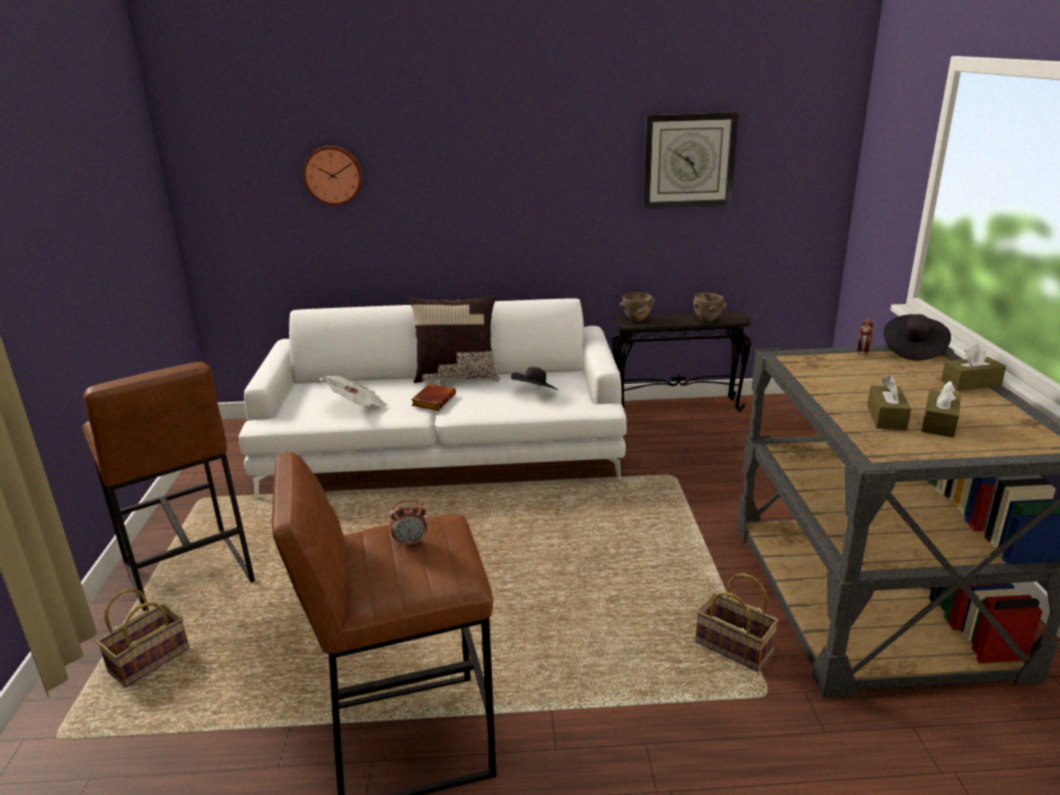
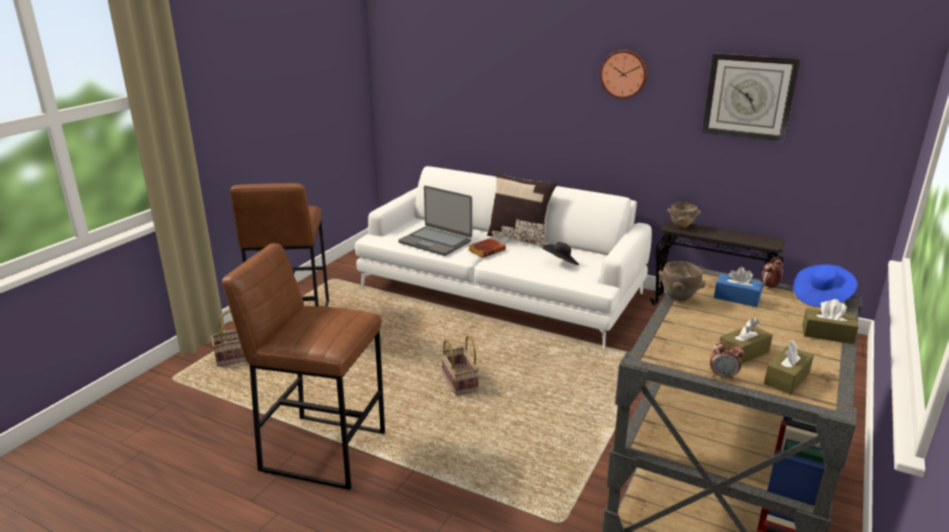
camera: 30 degrees right, 0 degrees up
wall clock [303,146,363,206] -> wall clock moved to [600,50,648,99]
newspaper [319,376,389,406] -> laptop [398,186,472,256]
alarm clock [390,500,427,547] -> alarm clock moved to [710,341,744,380]
brown bowl [693,293,727,322] -> brown bowl moved to [659,261,707,301]
basket [695,573,779,672] -> basket moved to [441,335,479,395]
brown tissue box [867,375,911,431] -> brown tissue box moved to [764,340,814,394]
black hat [884,314,951,360] -> blue hat [793,264,858,307]
none -> blue tissue box [714,267,763,307]

